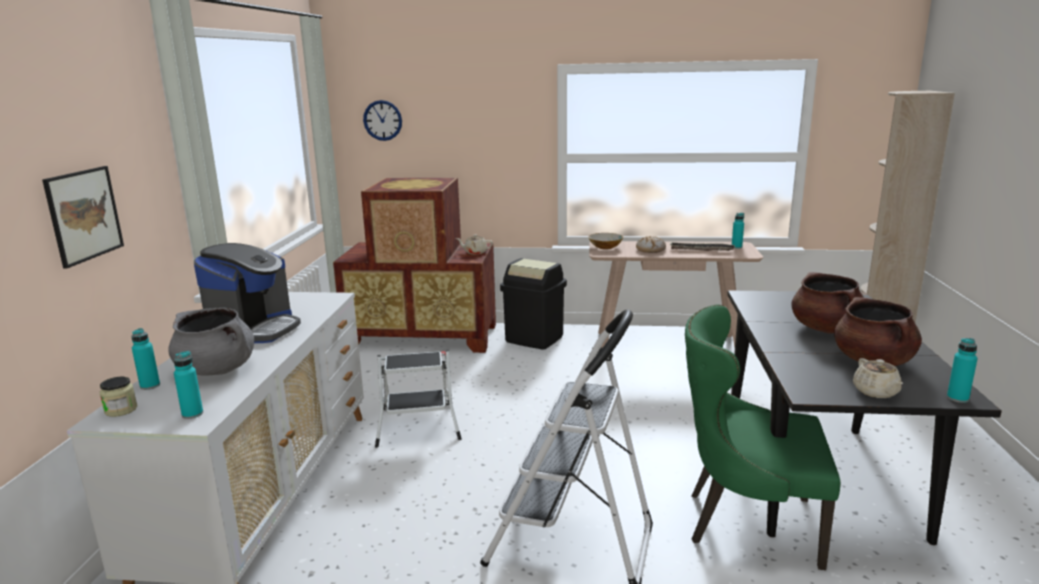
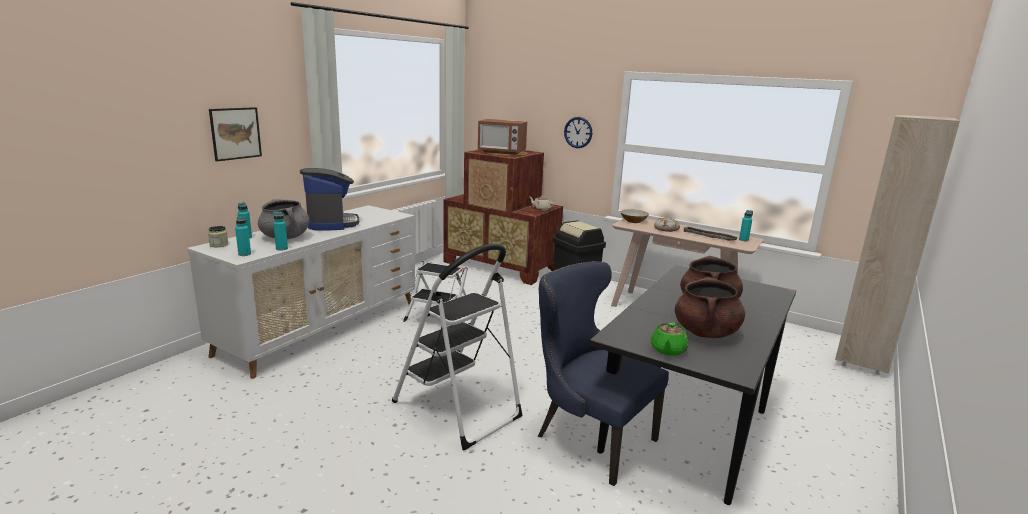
camera: 25 degrees right, 0 degrees up
coffee machine [194,243,301,343] -> coffee machine turned 60 degrees counterclockwise [300,168,359,231]
wall clock [363,100,402,141] -> wall clock moved to [564,117,592,148]
green chair [685,304,840,570] -> blue chair [538,261,669,486]
beige teapot [853,358,903,398] -> green teapot [651,322,689,356]
turquoise bottle [947,338,978,403] -> turquoise bottle moved to [273,212,288,251]
none -> microwave [478,119,527,155]

